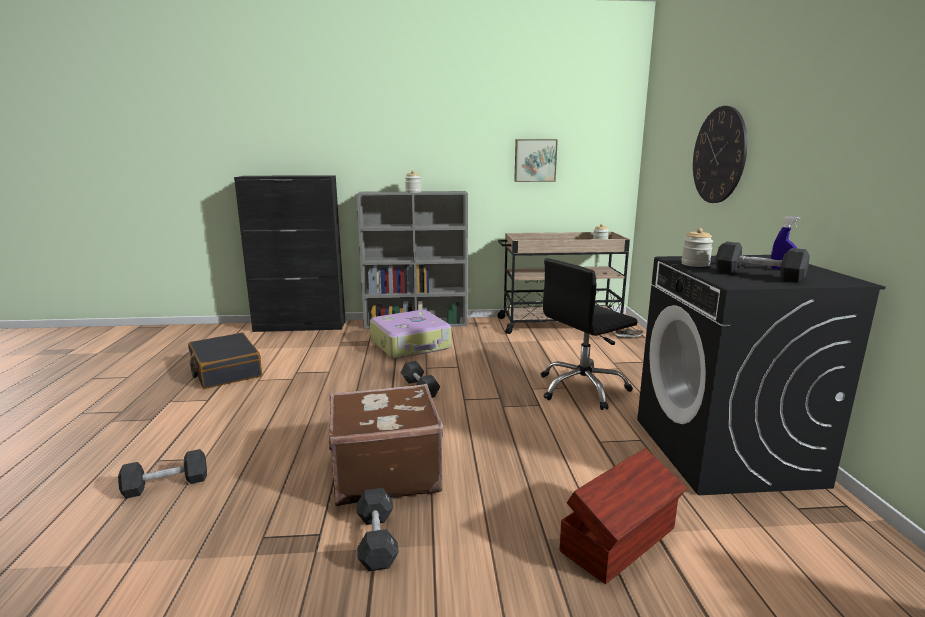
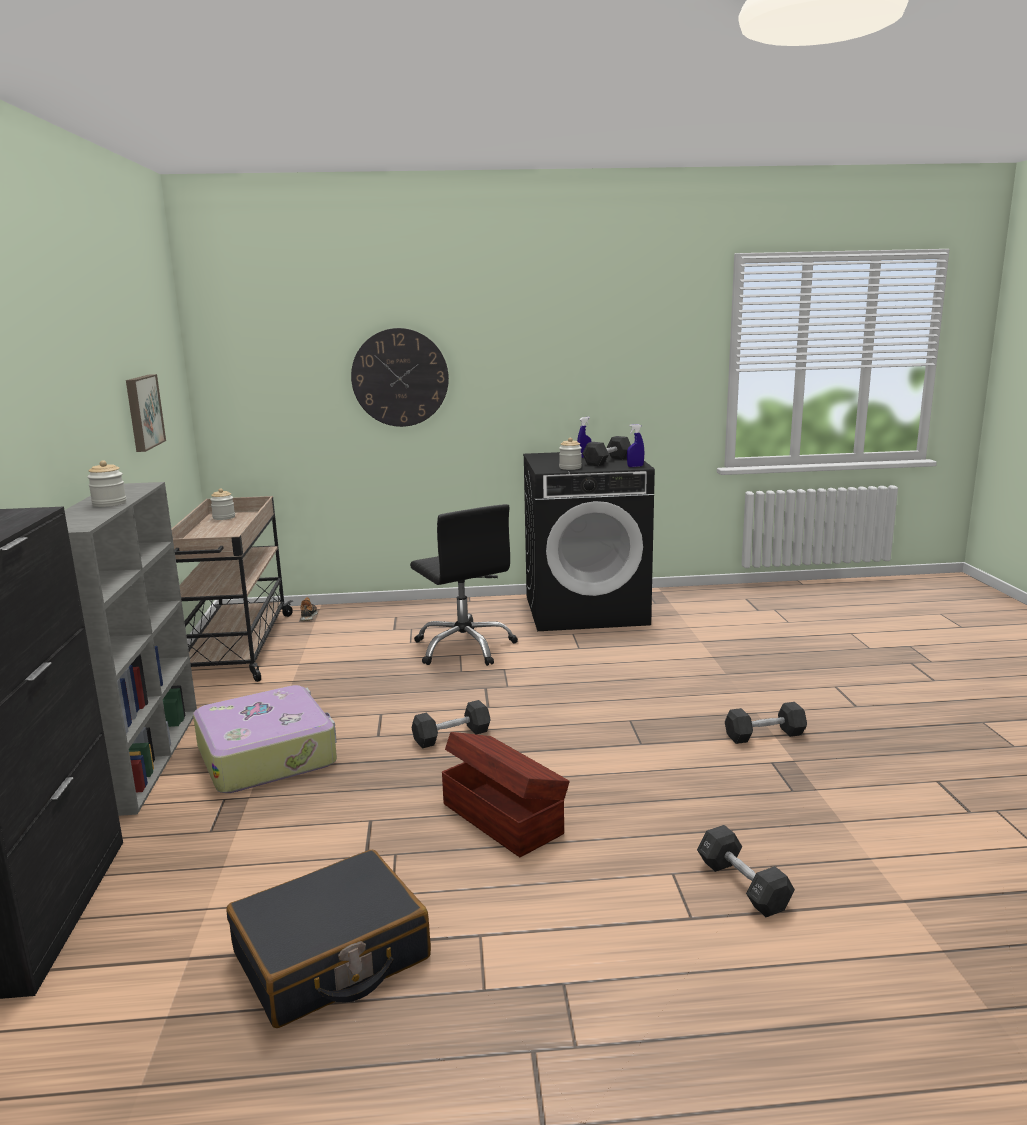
camera: 90 degrees left, 0 degrees up
brown suitcase [329,384,443,506] -> none
brown storage box [560,448,687,584] -> brown storage box moved to [442,732,570,857]
none -> blue spray bottle [627,424,644,467]

